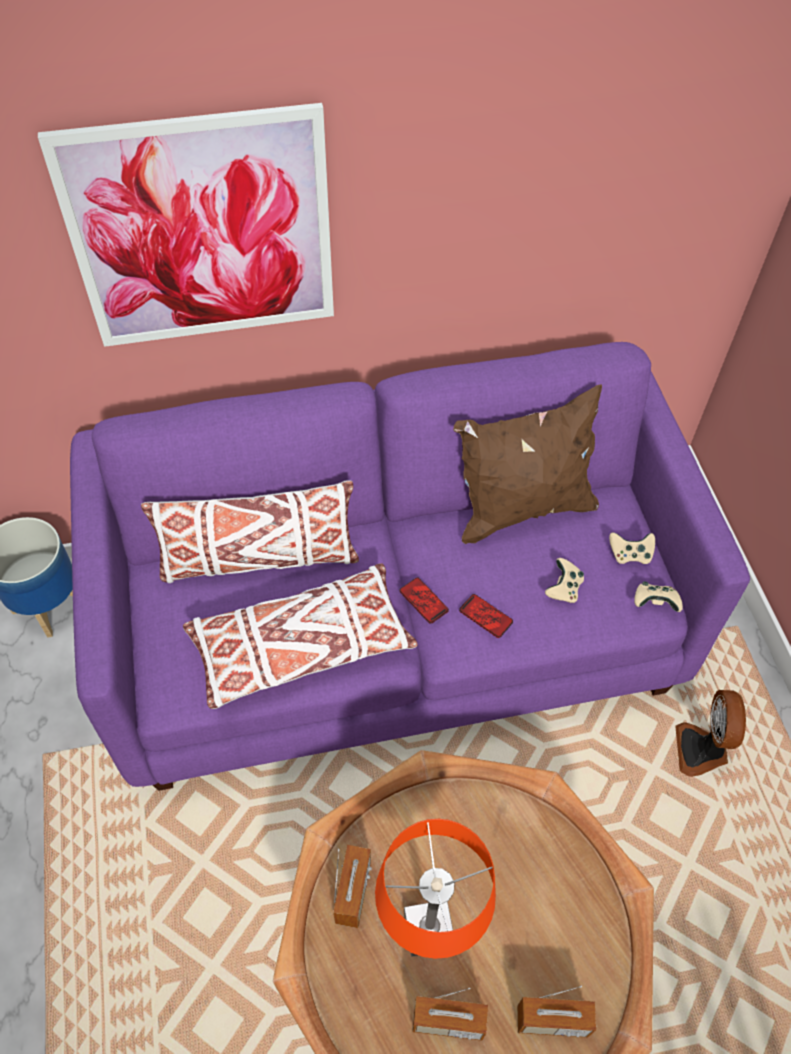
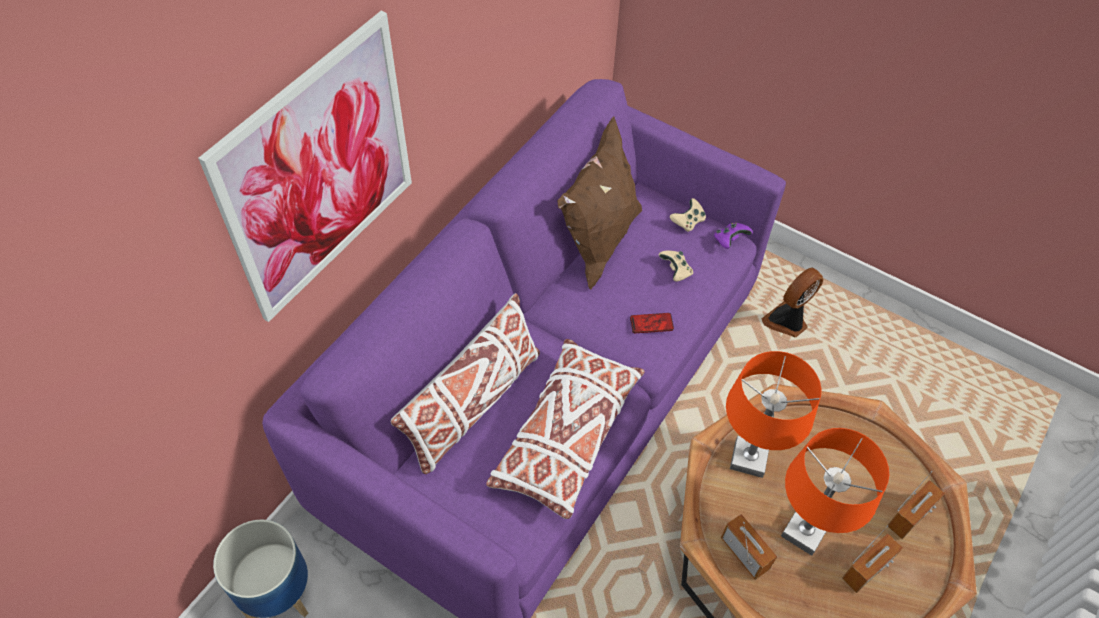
camera: 45 degrees left, 0 degrees up
phone [400,577,449,624] -> none
beige game controller [634,581,683,612] -> purple game controller [714,223,753,249]
fan [675,690,746,777] -> fan turned 90 degrees clockwise [762,268,823,337]
none -> orange table lamp [726,351,821,478]

